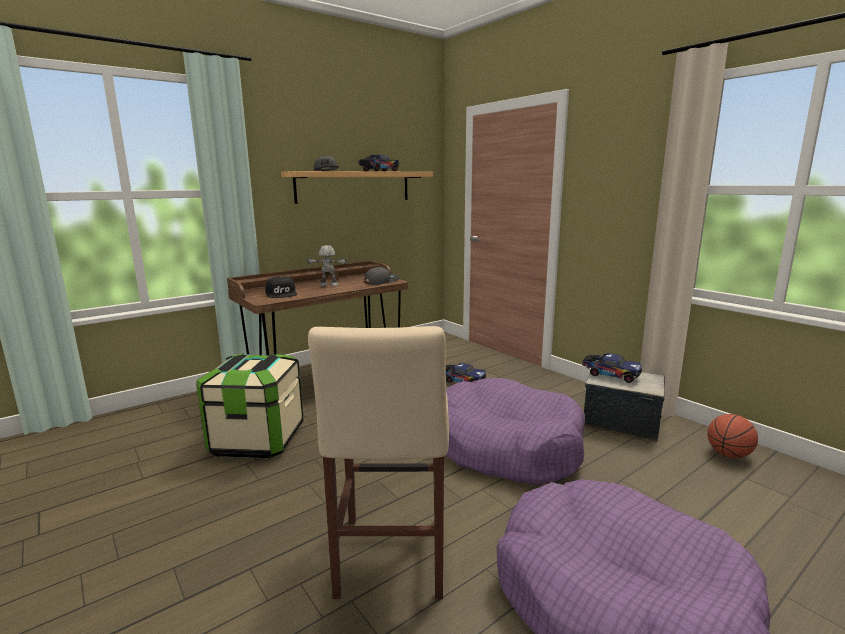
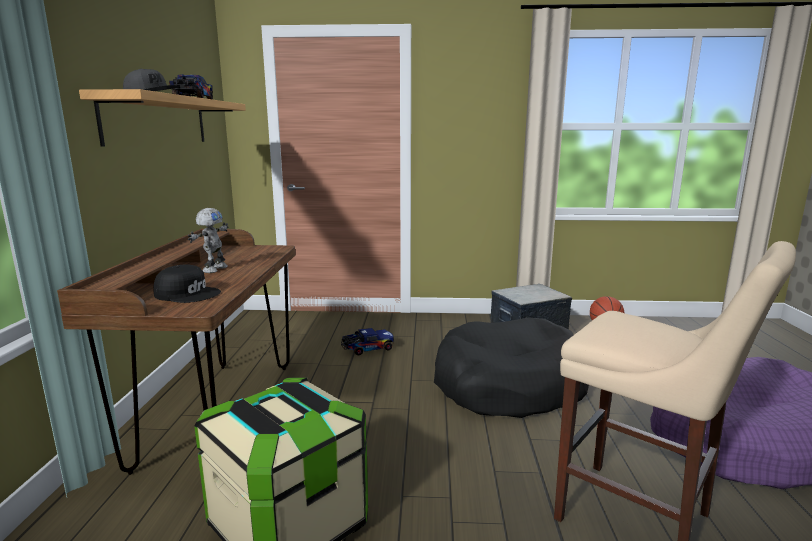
camera: 50 degrees left, 0 degrees up
toy robot [306,245,348,286] -> toy robot turned 150 degrees clockwise [188,208,229,273]
grey cap [364,267,400,285] -> none
purple dog bed [445,378,585,485] -> black dog bed [434,317,589,418]
toy truck [582,353,642,383] -> none

